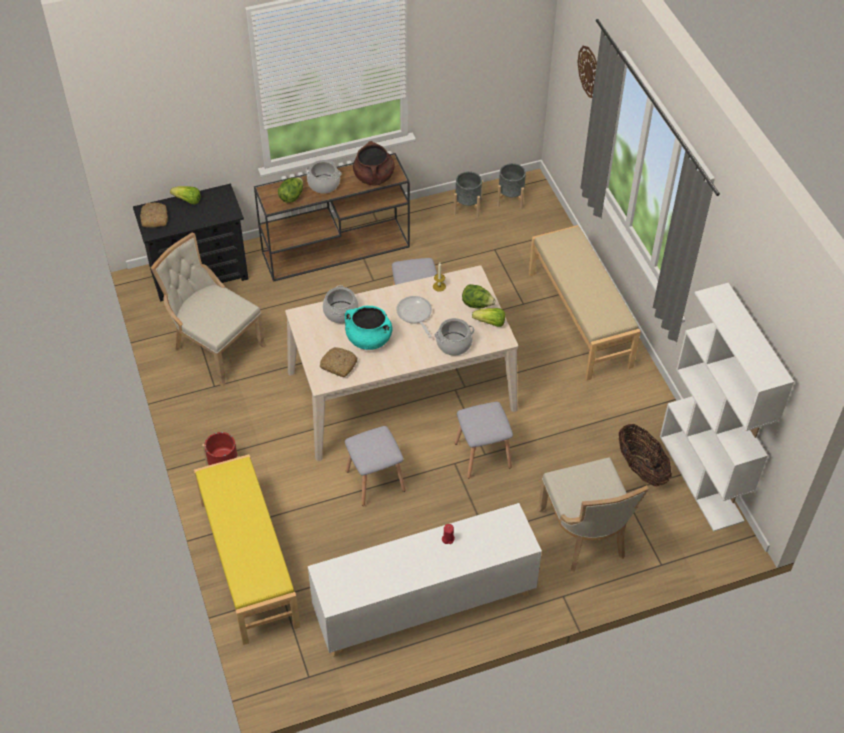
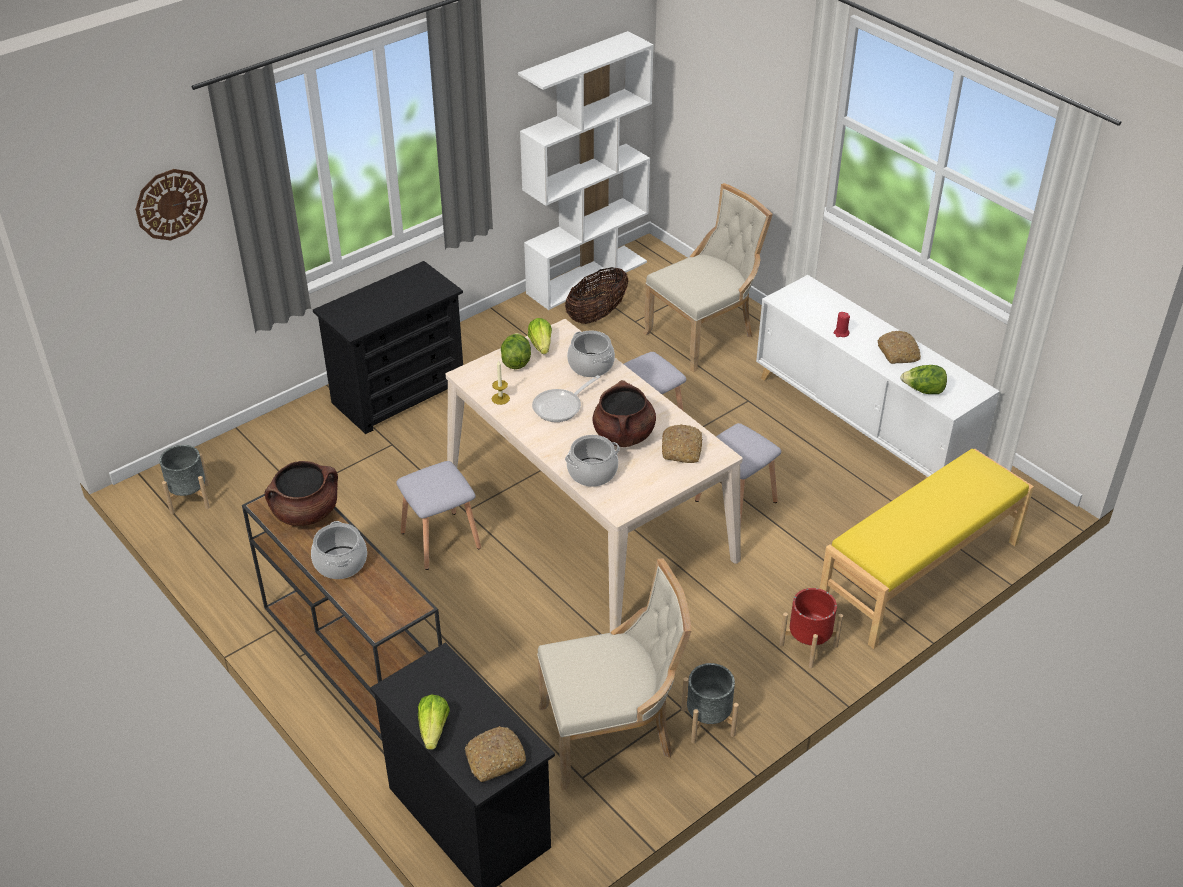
camera: 110 degrees left, 10 degrees down
beige chair [151,233,267,387] -> beige chair turned 120 degrees counterclockwise [537,559,692,790]
lettuce [278,177,303,203] -> lettuce moved to [900,365,947,394]
turquoise cooking pot [345,306,392,350] -> brown cooking pot [592,380,656,447]
grey planter [454,171,483,218] -> grey planter moved to [681,663,739,744]
beige bench [529,225,641,381] -> black dresser [313,261,463,434]
none -> bread [878,331,921,364]

